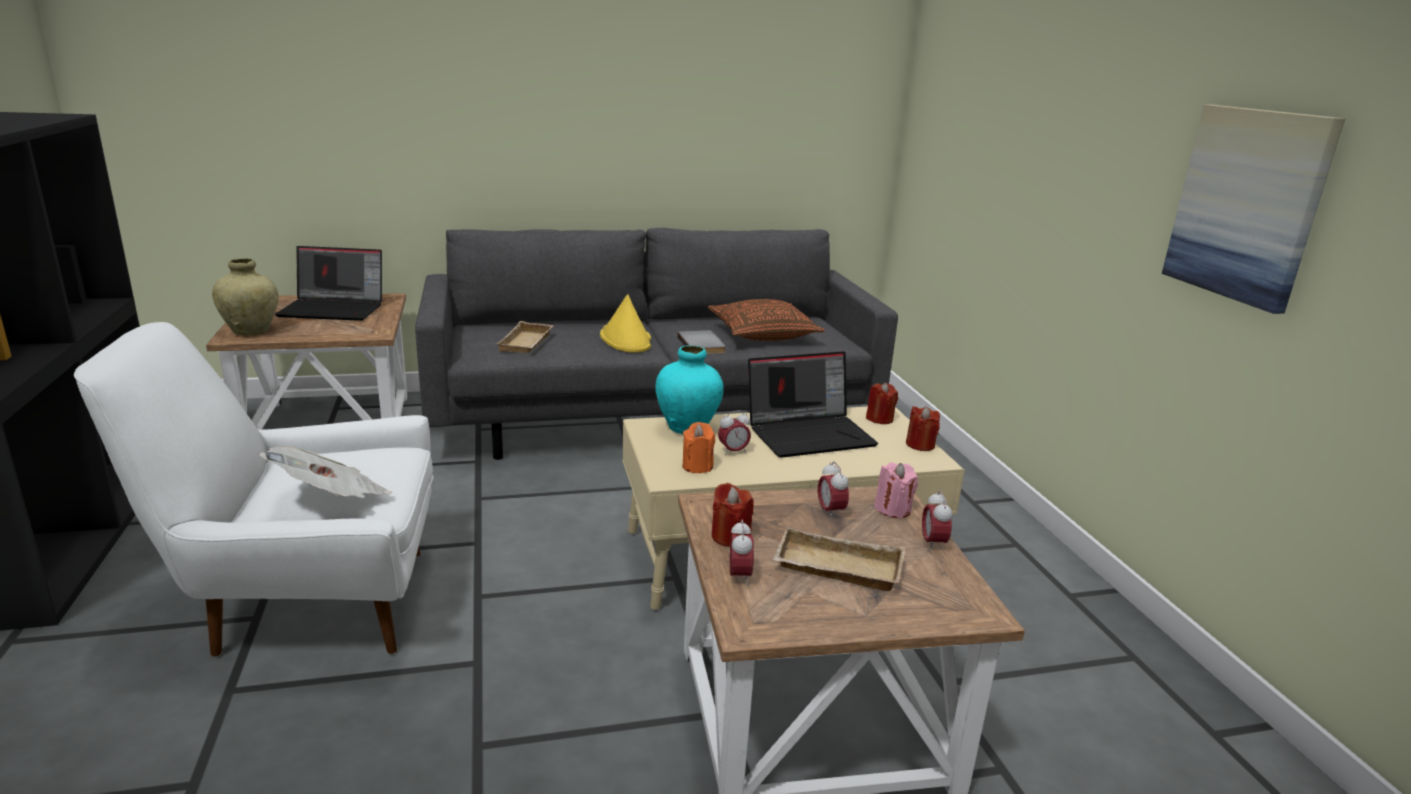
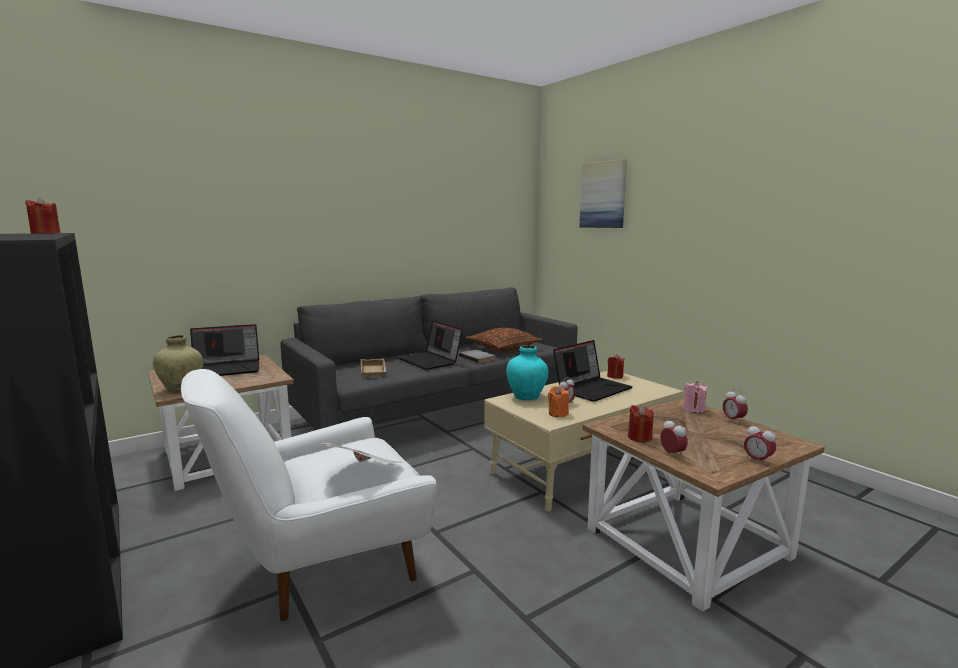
camera: 20 degrees left, 10 degrees down
yellow hat [600,294,651,353] -> laptop [398,321,463,370]
beige tray [773,527,905,591] -> none
alarm clock [818,461,849,519] -> alarm clock moved to [744,423,776,465]
red candle [906,406,940,451] -> red candle moved to [25,197,61,234]
picture [1162,104,1345,314] -> picture moved to [579,159,627,228]

